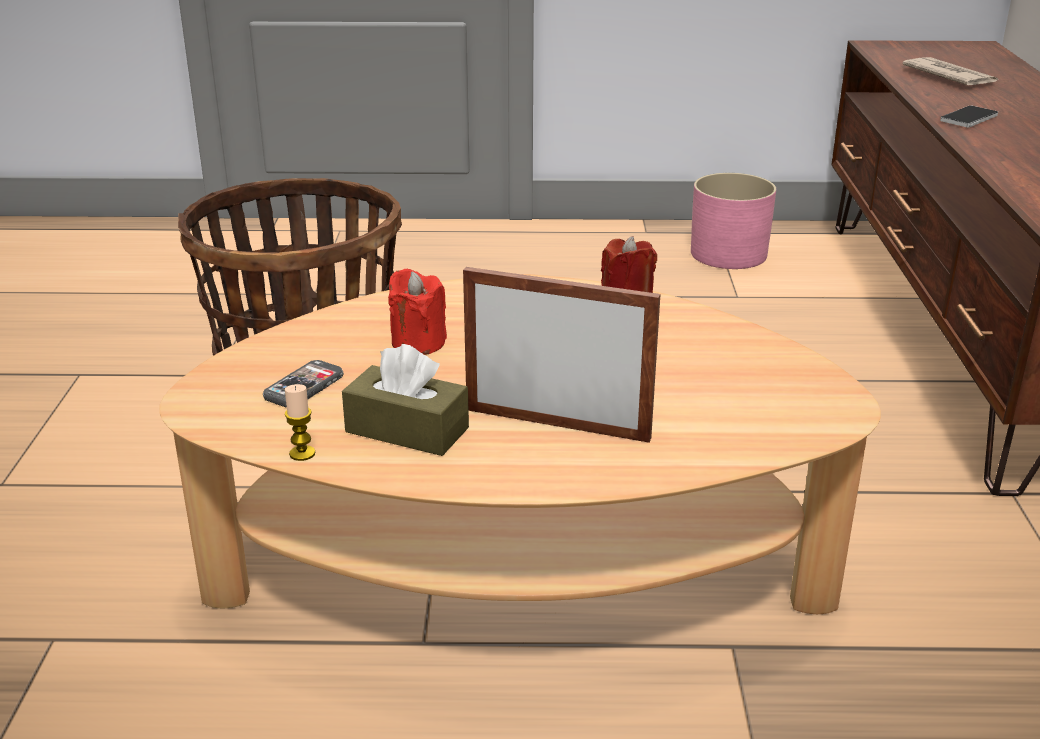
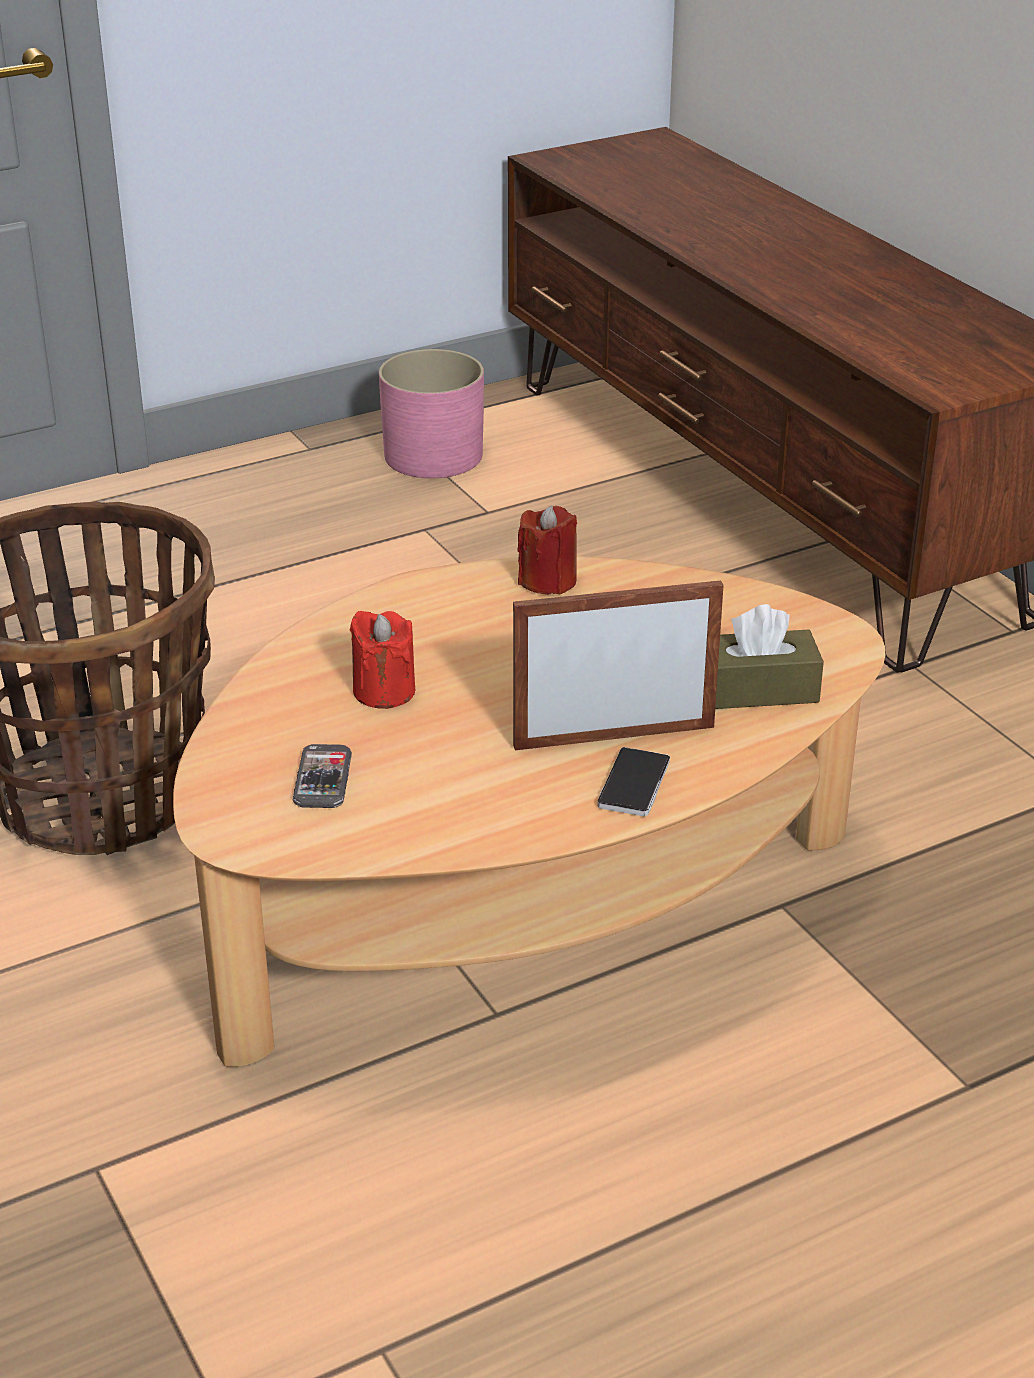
camera: 30 degrees left, 5 degrees up
candle [284,384,315,461] -> none
brown tissue box [342,344,469,456] -> brown tissue box moved to [715,604,824,709]
newspaper [903,57,998,85] -> none
phone [940,105,998,127] -> phone moved to [597,747,670,817]

